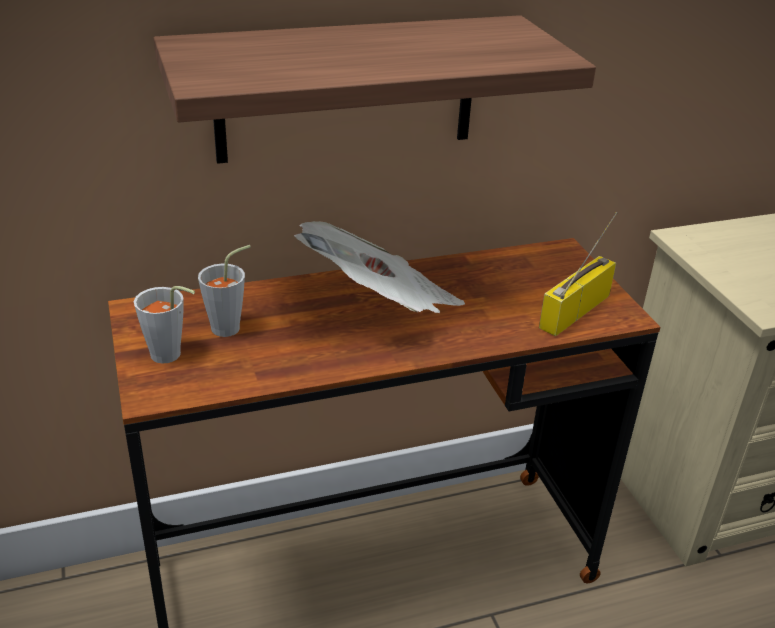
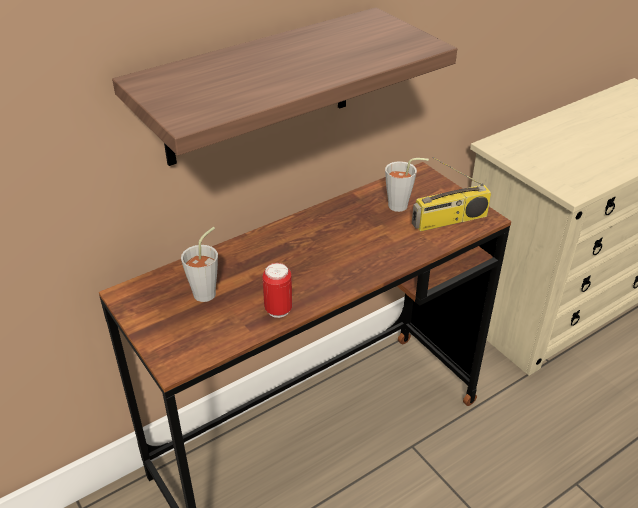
camera: 15 degrees left, 5 degrees up
grey cup [134,286,195,364] -> grey cup moved to [385,158,429,212]
newspaper [294,221,465,313] -> none
radio [539,212,618,336] -> radio turned 135 degrees counterclockwise [412,157,492,232]
none -> can [262,263,292,318]

